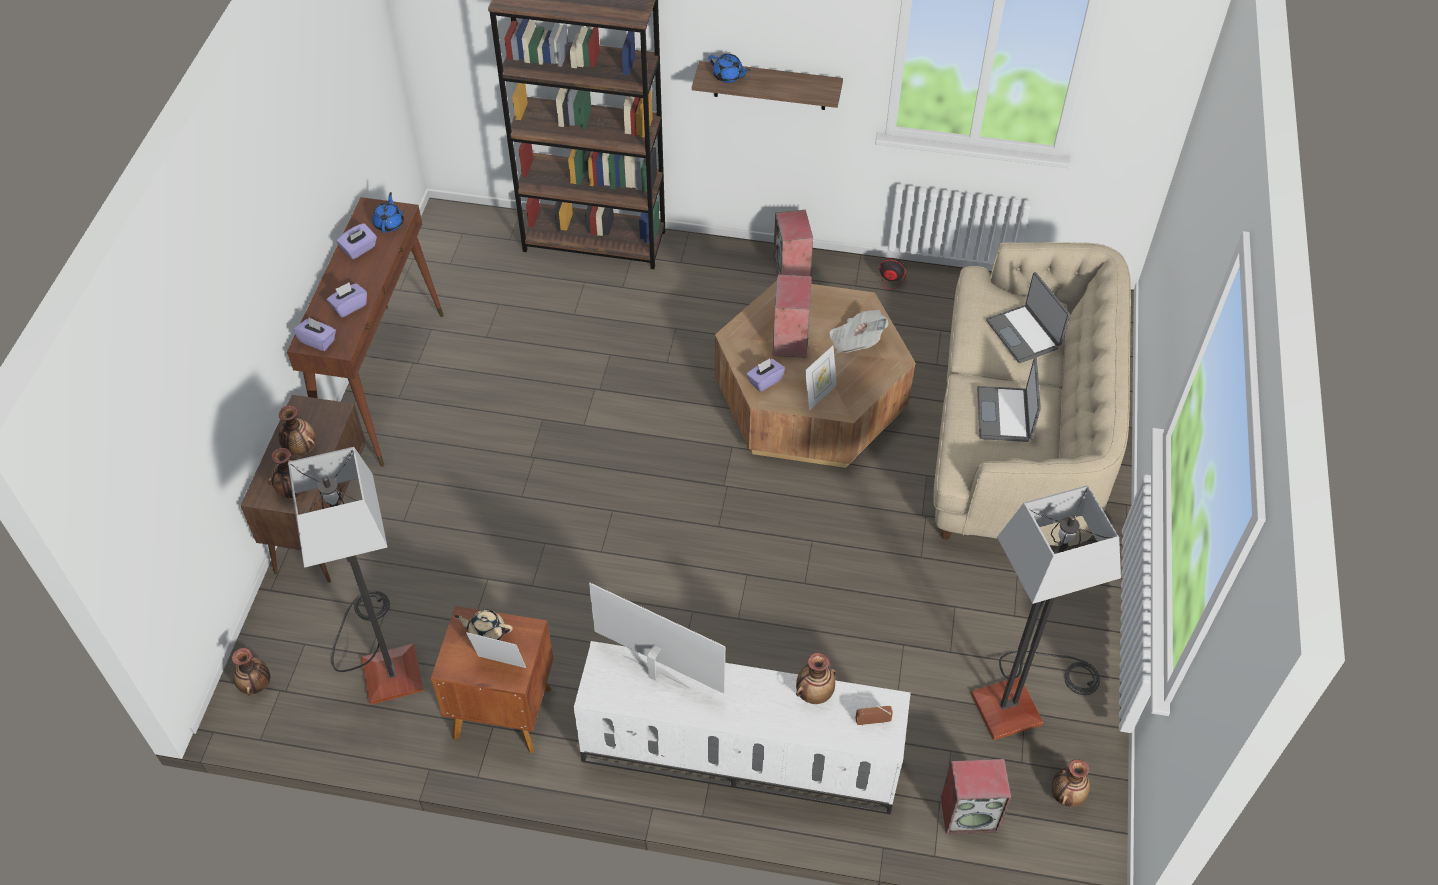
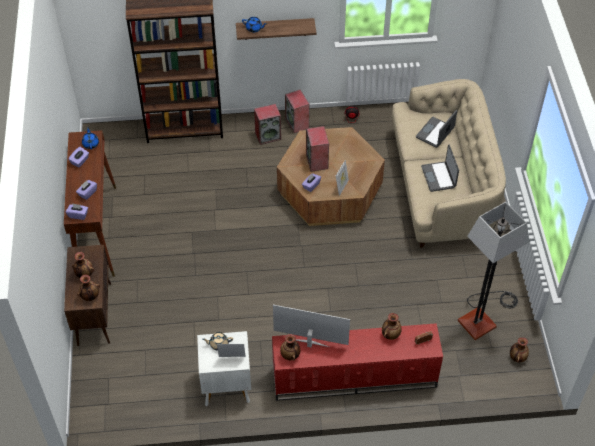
camera: 15 degrees left, 0 degrees up
vase [232,648,270,696] -> vase moved to [280,334,300,361]
floor lamp [288,447,424,705] -> none
brown nightstand [431,606,553,753] -> white nightstand [197,331,251,406]
white tv stand [574,641,911,814] -> red tv stand [272,323,443,401]
newspaper [829,310,888,353] -> none
speaker [941,759,1011,834] -> speaker moved to [254,104,281,145]
laptop [986,272,1070,363] -> laptop turned 75 degrees clockwise [416,110,457,148]

